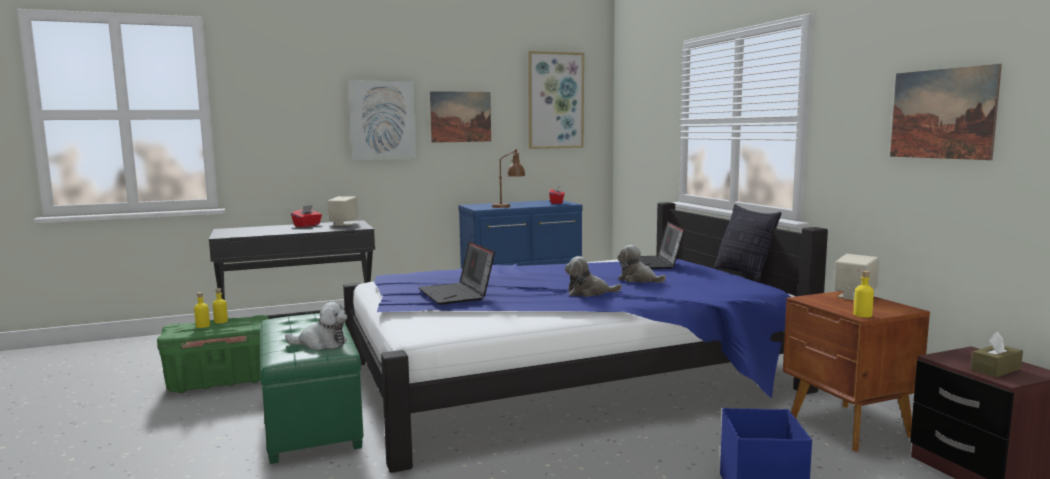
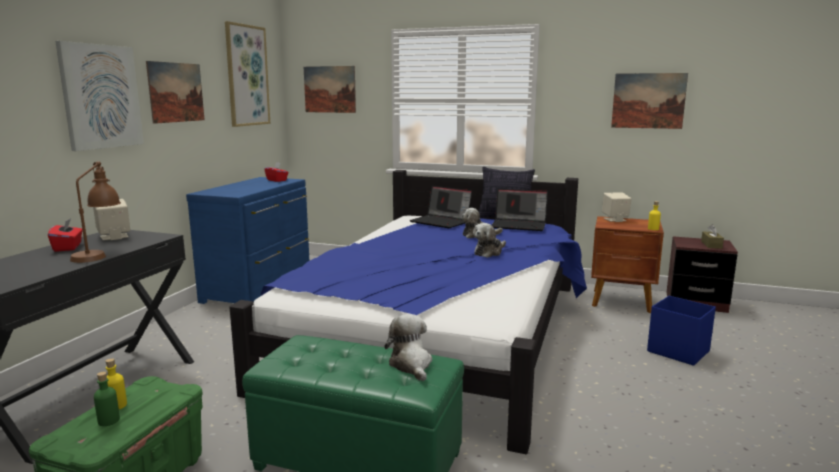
camera: 50 degrees left, 5 degrees up
yellow bottle [194,292,210,328] -> green bottle [94,372,120,426]
plush toy [285,302,347,350] -> plush toy turned 60 degrees counterclockwise [385,314,432,381]
laptop [418,241,495,305] -> laptop moved to [492,189,548,231]
brown table lamp [492,149,526,208] -> brown table lamp moved to [70,161,121,263]
none -> picture [304,66,356,113]

